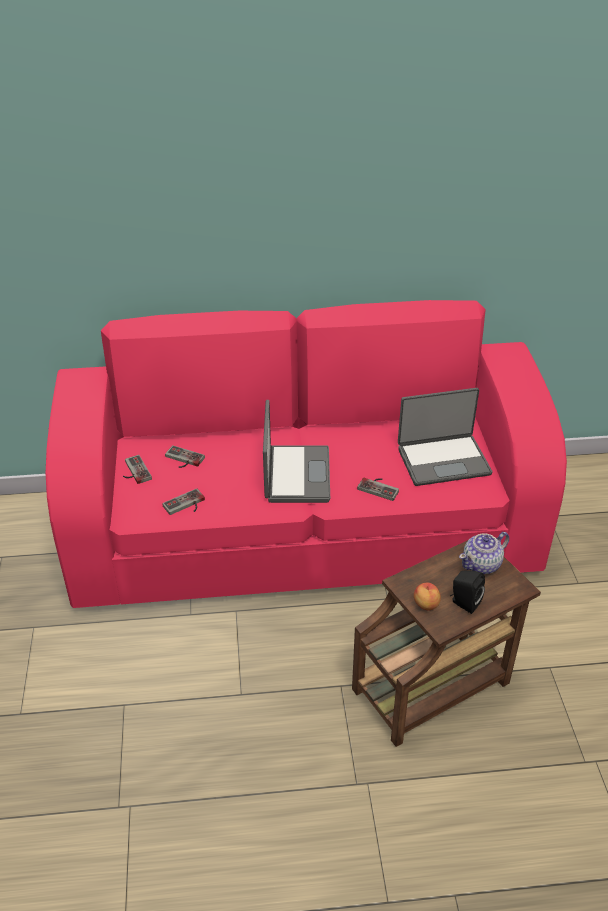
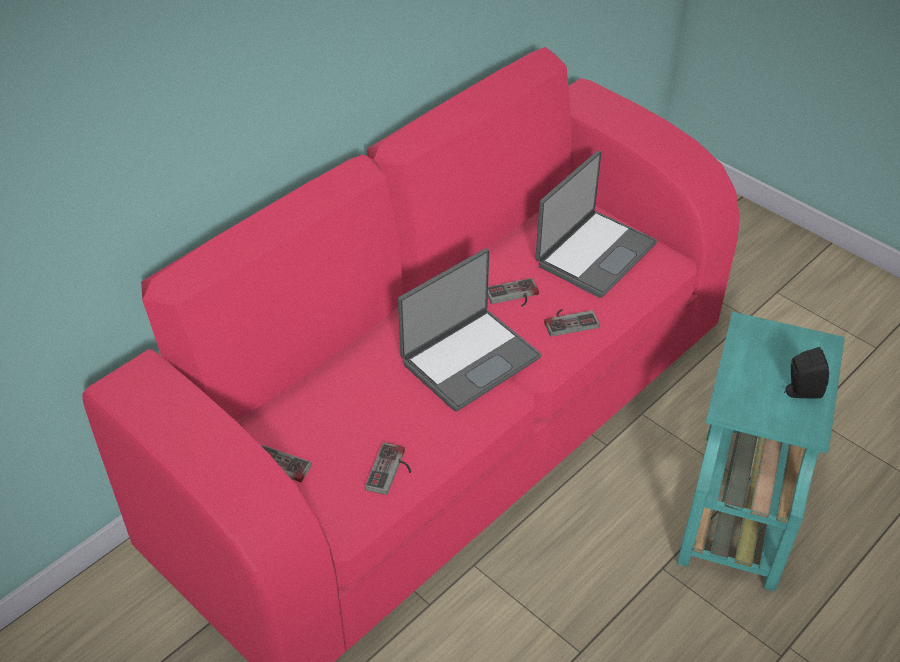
camera: 40 degrees left, 5 degrees up
game controller [165,445,205,468] -> game controller moved to [488,278,539,307]
laptop [263,400,330,503] -> laptop turned 90 degrees clockwise [398,249,541,412]
brown side table [352,540,541,747] -> turquoise side table [677,312,845,591]
apple [414,583,441,611] -> none
teapot [459,532,509,574] -> none

